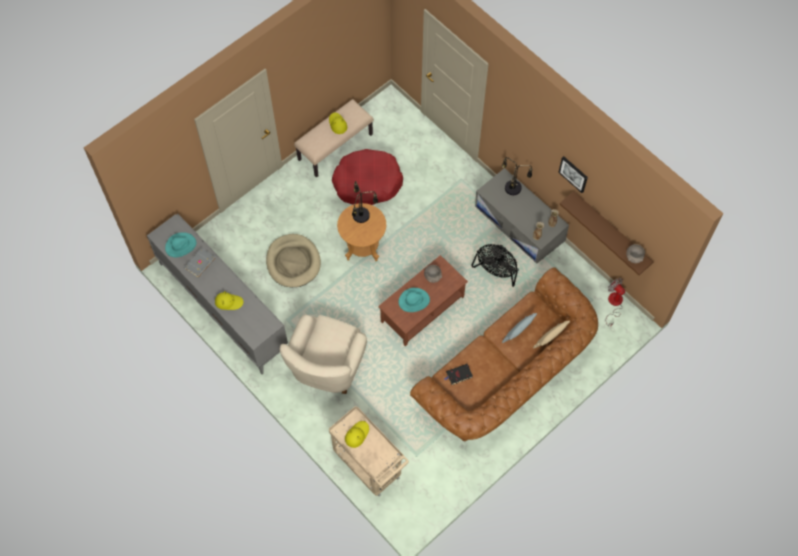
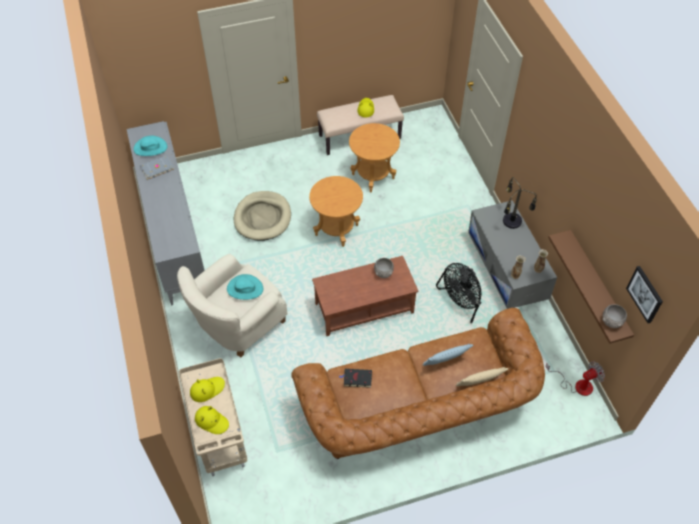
camera: 25 degrees right, 10 degrees down
yellow hat [215,291,244,310] -> yellow hat moved to [195,406,229,434]
red dog bed [332,149,403,205] -> brown side table [349,123,400,192]
table lamp [352,181,378,223] -> none
turquoise hat [399,288,430,312] -> turquoise hat moved to [227,274,263,300]
picture [558,156,588,193] -> picture moved to [626,266,663,323]
fan [606,278,625,326] -> fan turned 75 degrees clockwise [545,361,605,396]

